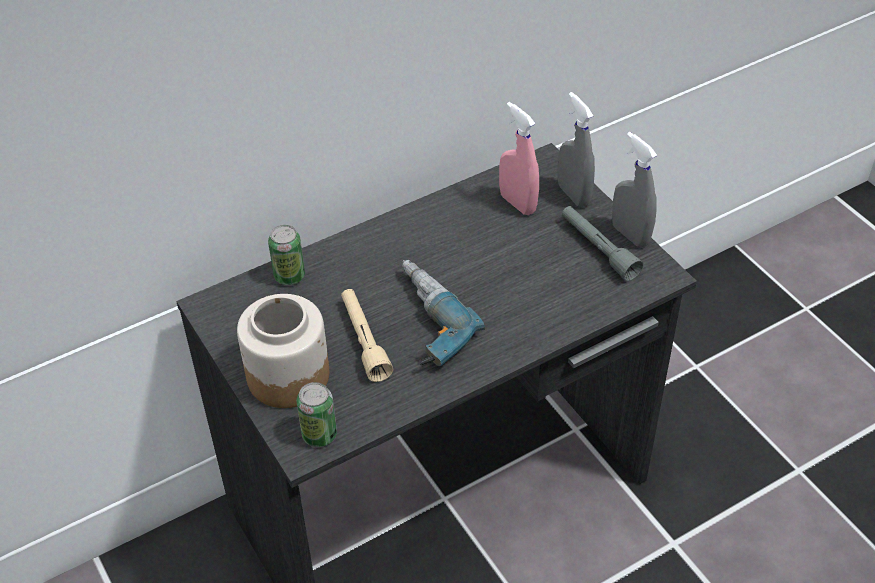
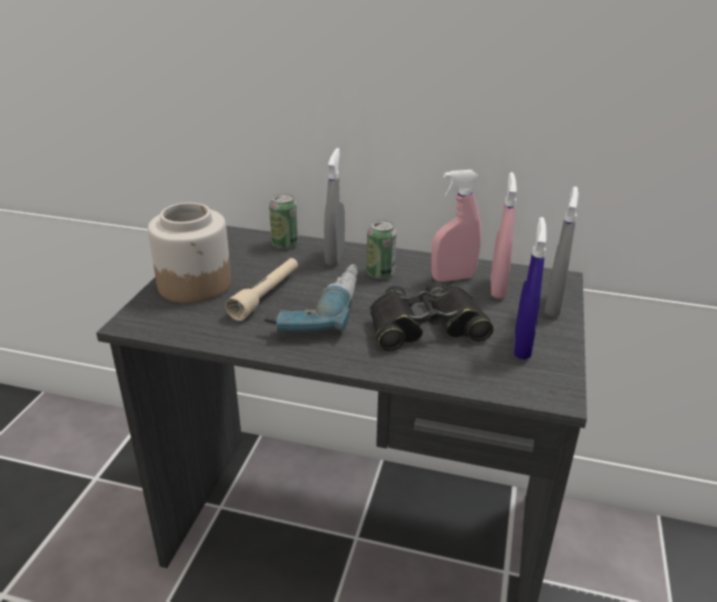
camera: 45 degrees right, 15 degrees down
can [296,382,337,447] -> can moved to [366,220,397,279]
grey flashlight [562,206,643,281] -> blue spray bottle [514,217,547,359]
grey spray bottle [612,132,657,247] -> grey spray bottle moved to [324,148,345,266]
none -> black binoculars [370,282,494,351]
none -> pink spray bottle [431,170,481,282]

